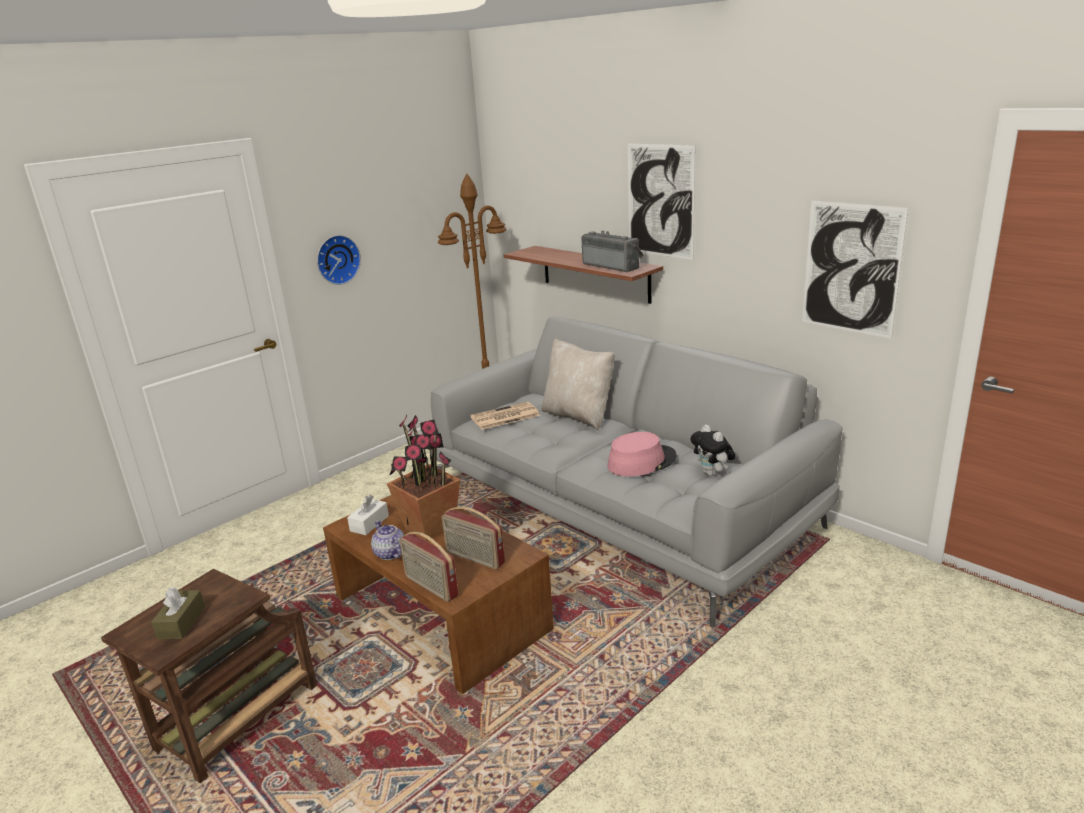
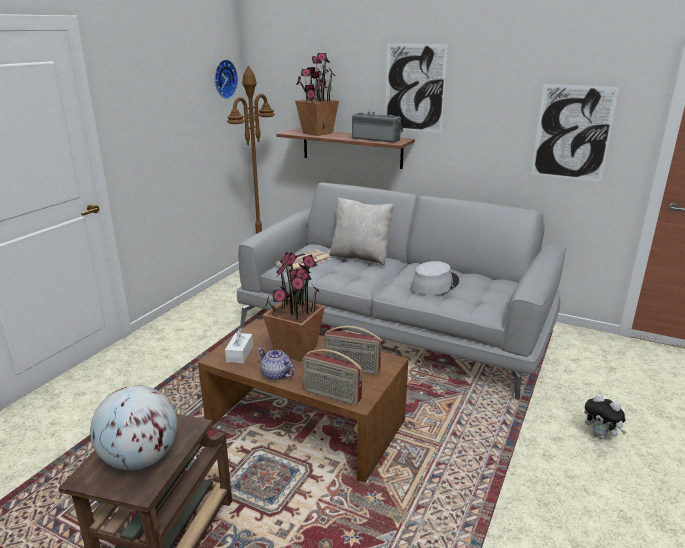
camera: 20 degrees left, 0 degrees up
brown tissue box [151,587,205,639] -> globe [90,385,177,470]
wall clock [317,235,361,285] -> wall clock moved to [215,59,238,99]
pink hat [607,432,676,477] -> grey hat [411,261,459,295]
plush toy [690,424,736,476] -> plush toy moved to [584,394,627,439]
none -> potted plant [295,53,339,136]

